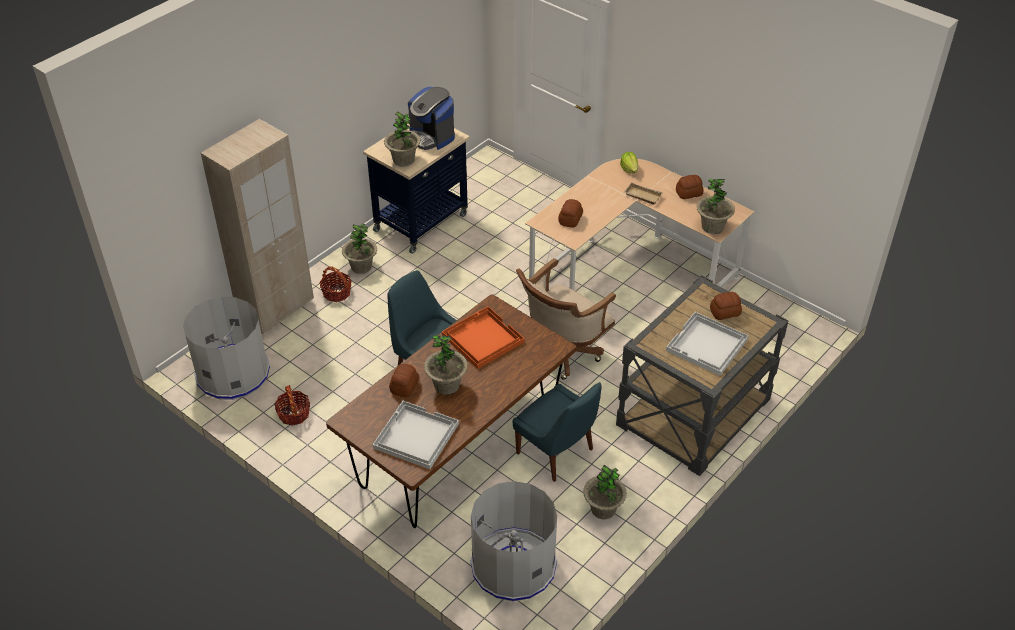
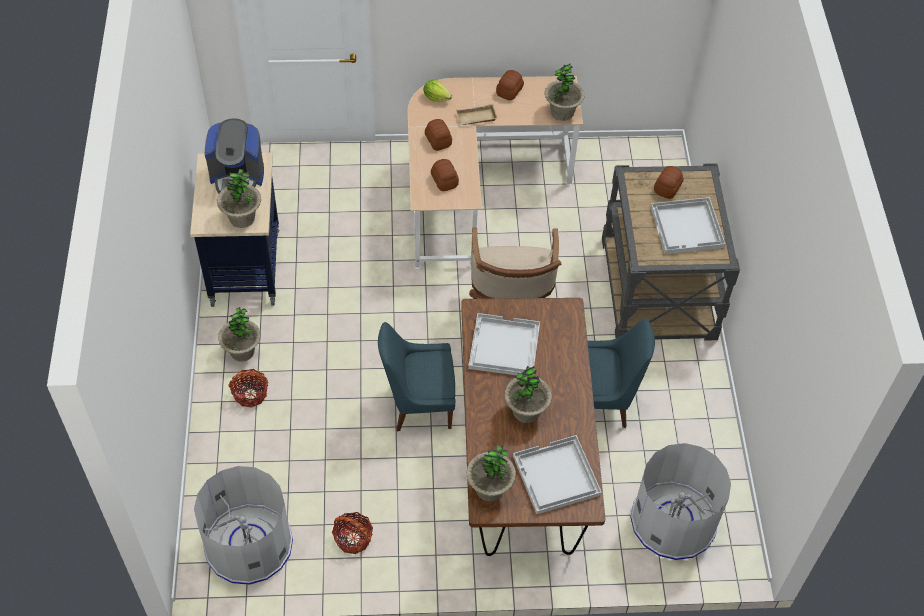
camera: 45 degrees left, 10 degrees up
beige cabinet [201,119,314,334] -> none
bread [389,364,419,397] -> bread moved to [425,119,452,151]
orange tray [442,306,524,369] -> white tray [468,313,540,375]
potted plant [583,465,627,519] -> potted plant moved to [466,445,516,501]

